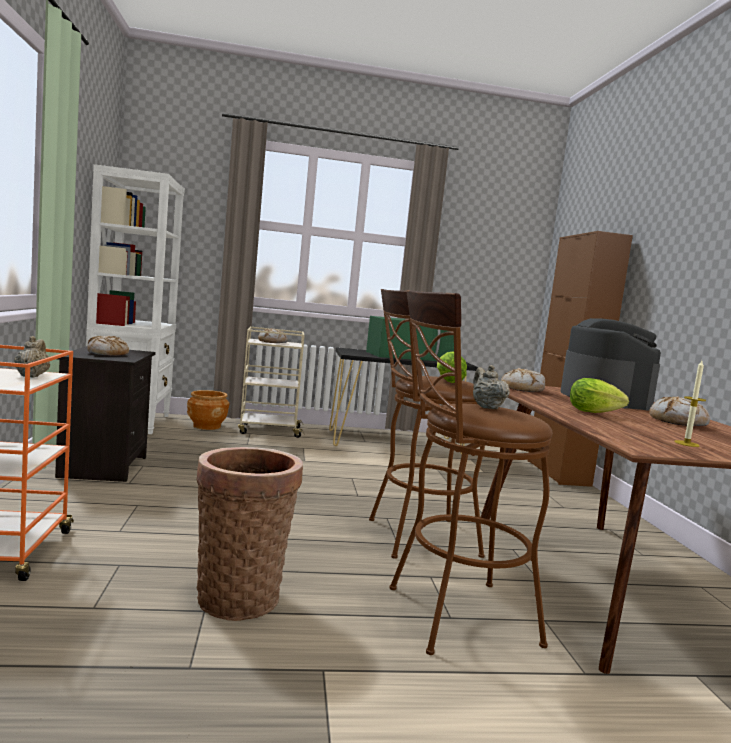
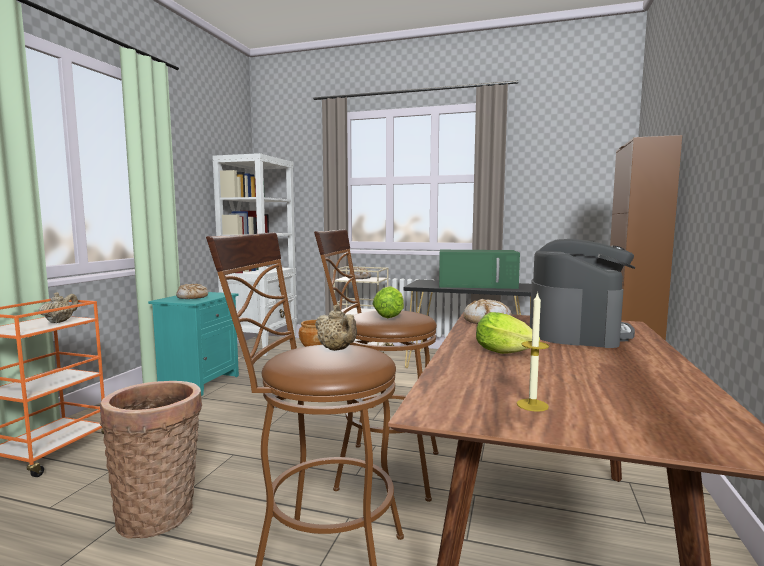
camera: 25 degrees right, 0 degrees up
black nightstand [55,346,156,482] -> turquoise nightstand [148,292,239,396]
beige teapot [473,365,510,409] -> beige teapot turned 135 degrees clockwise [315,305,357,351]
bread [649,396,710,426] -> none

